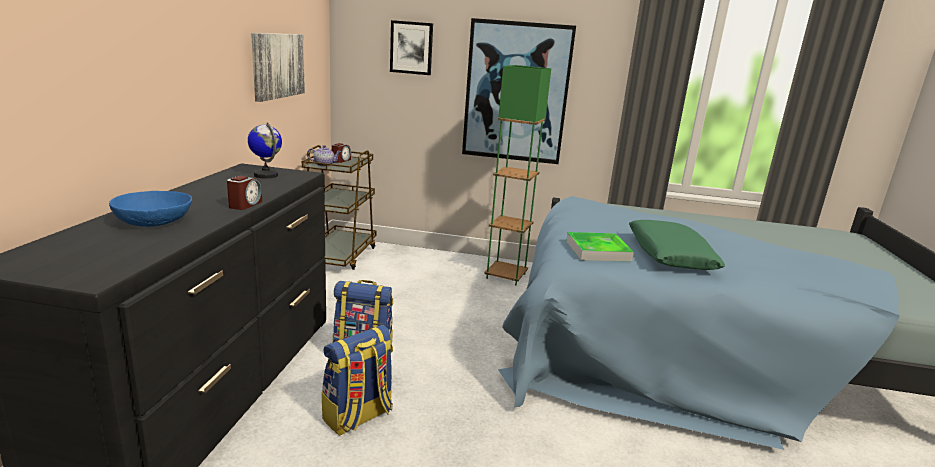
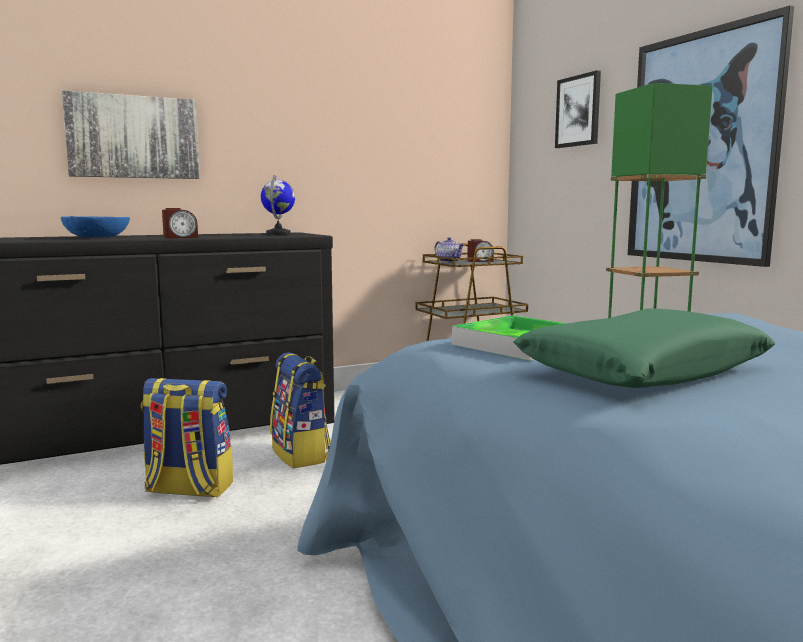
camera: 55 degrees right, 10 degrees down
picture [251,33,305,102] -> picture moved to [62,90,200,179]

